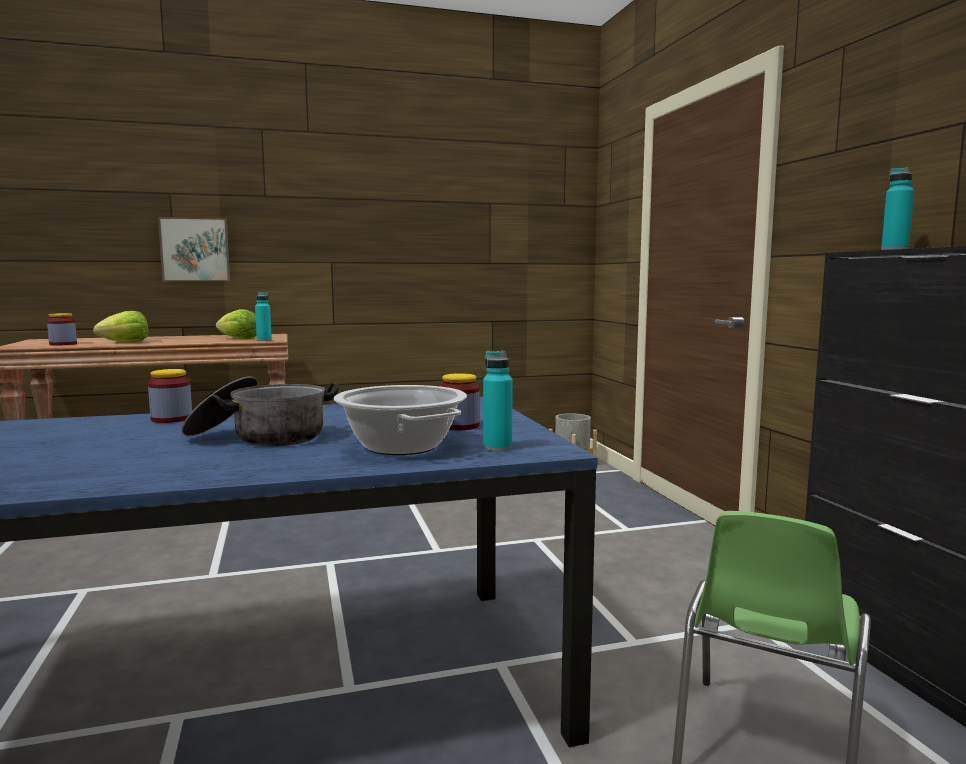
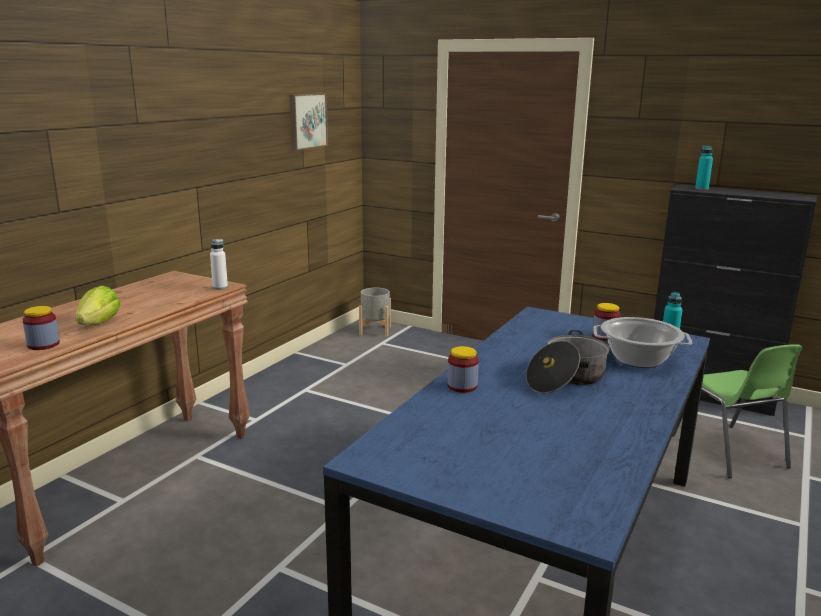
camera: 45 degrees left, 10 degrees up
picture [158,217,230,281] -> picture moved to [289,93,328,150]
lettuce [216,309,256,339] -> none
turquoise bottle [255,292,272,341] -> white bottle [210,239,228,290]

